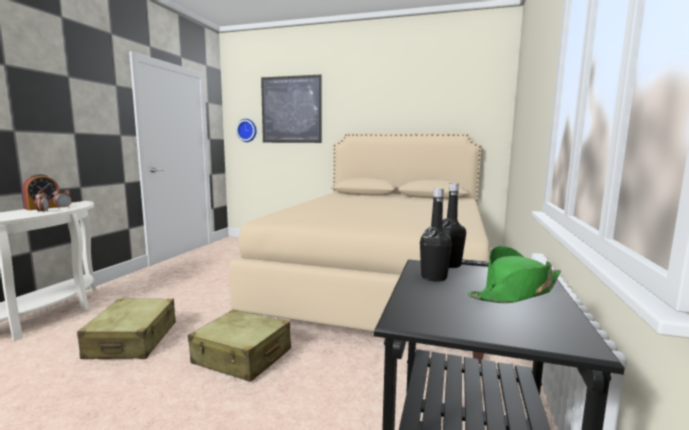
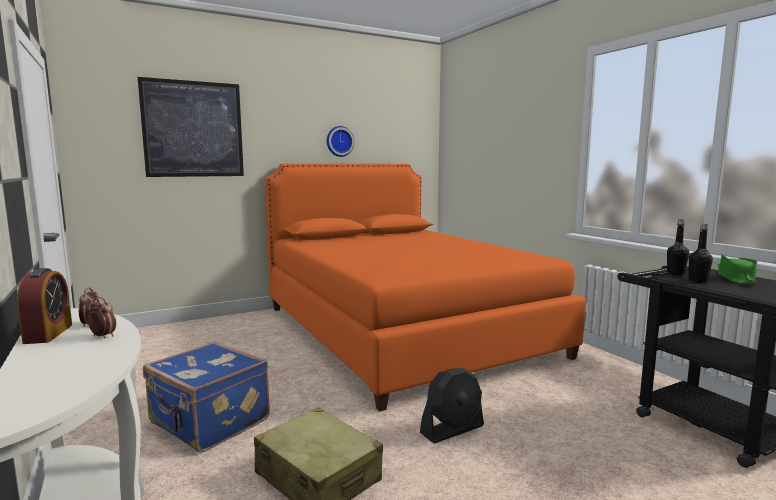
camera: 45 degrees left, 0 degrees up
beige suitcase [188,310,291,382] -> black fan [420,368,484,444]
beige bed [229,133,490,364] -> orange bed [265,164,586,411]
wall clock [236,119,257,142] -> wall clock moved to [327,126,354,157]
none -> blue suitcase [143,342,270,452]

